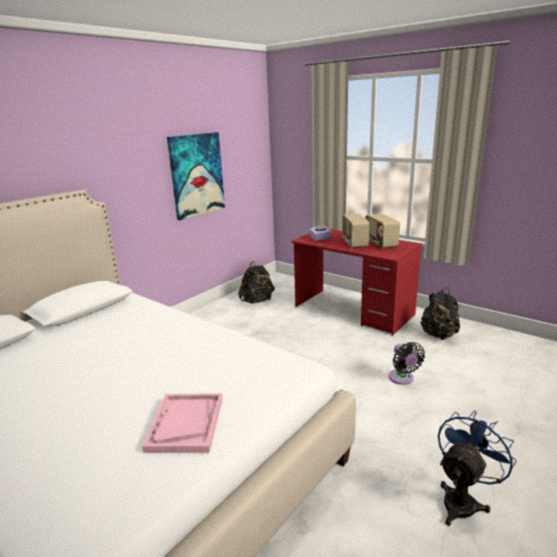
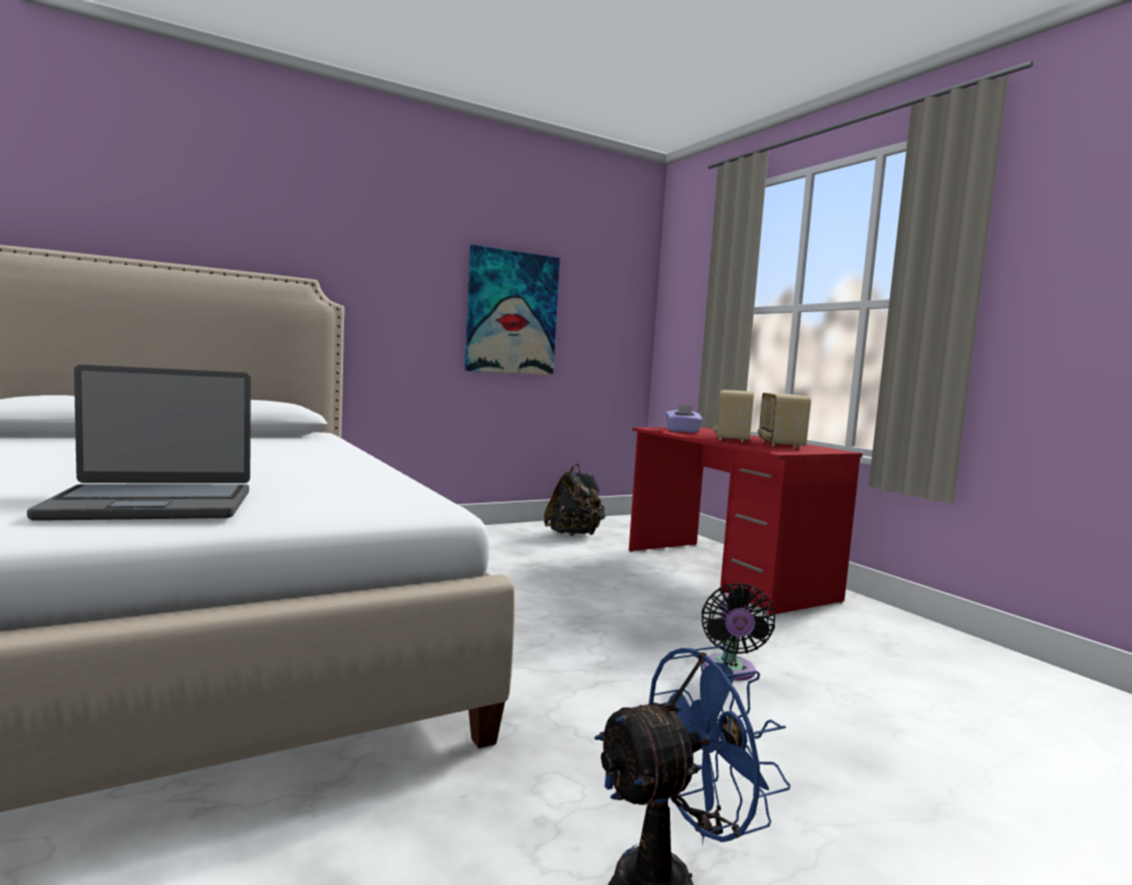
camera: 20 degrees right, 15 degrees down
pink tray [142,393,222,453] -> laptop [27,365,251,521]
black backpack [420,288,460,340] -> none

